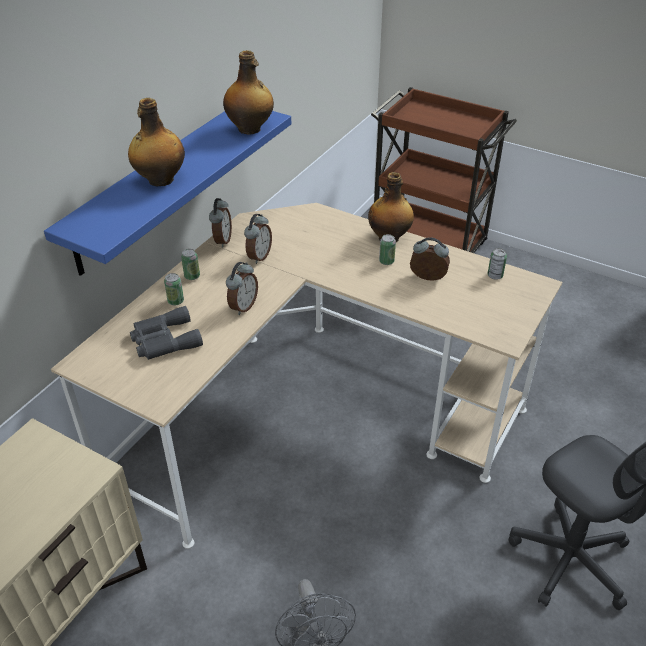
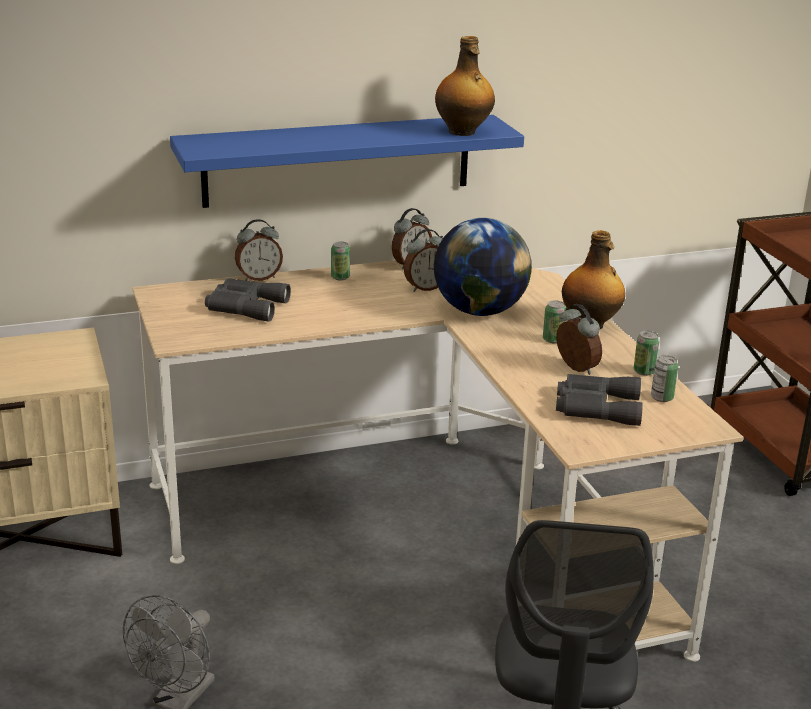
camera: 40 degrees right, 15 degrees down
bottle [128,98,185,186] -> none
can [164,273,184,305] -> can moved to [633,331,659,376]
alarm clock [226,262,258,315] -> alarm clock moved to [235,219,283,281]
none -> globe [434,218,532,316]
none -> grey binoculars [556,374,643,426]

